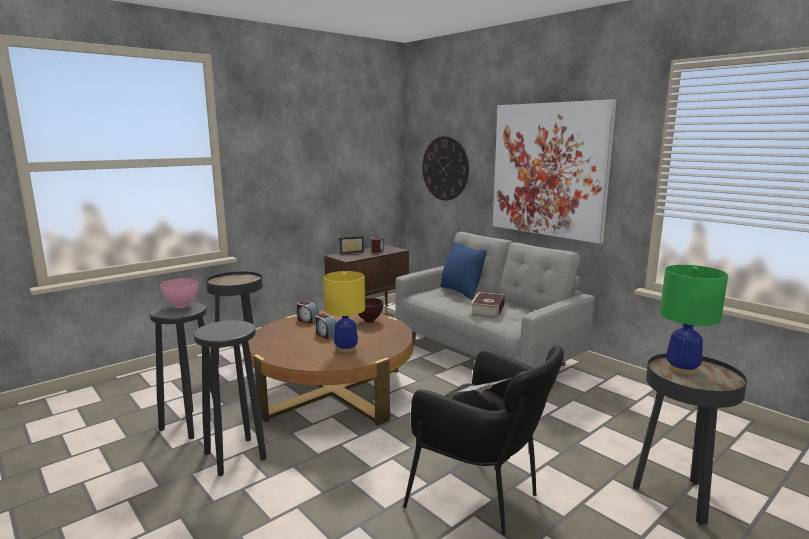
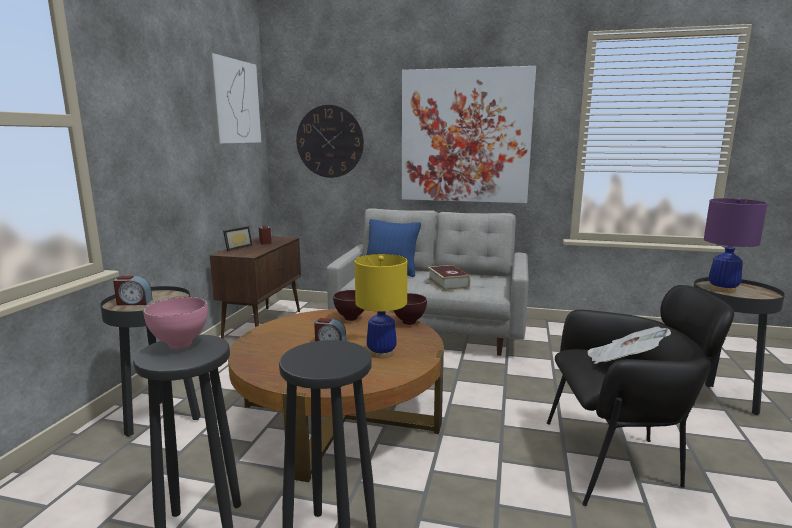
camera: 35 degrees left, 0 degrees up
alarm clock [297,301,319,324] -> alarm clock moved to [113,276,153,305]
green table lamp [660,265,728,375] -> purple table lamp [704,197,768,293]
none -> picture [207,53,261,144]
none -> brown bowl [393,293,427,325]

